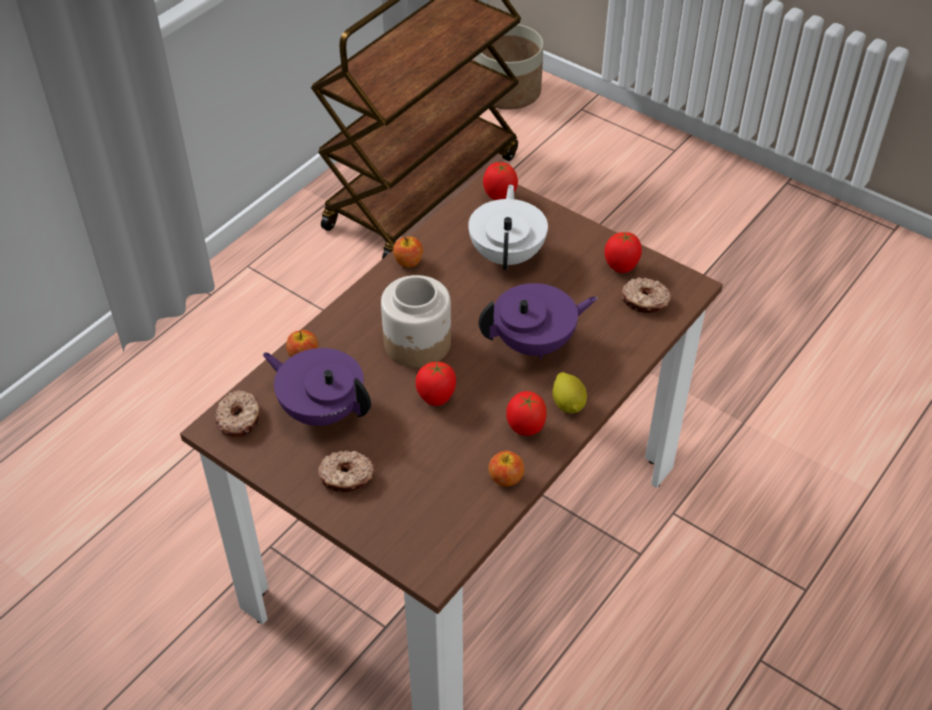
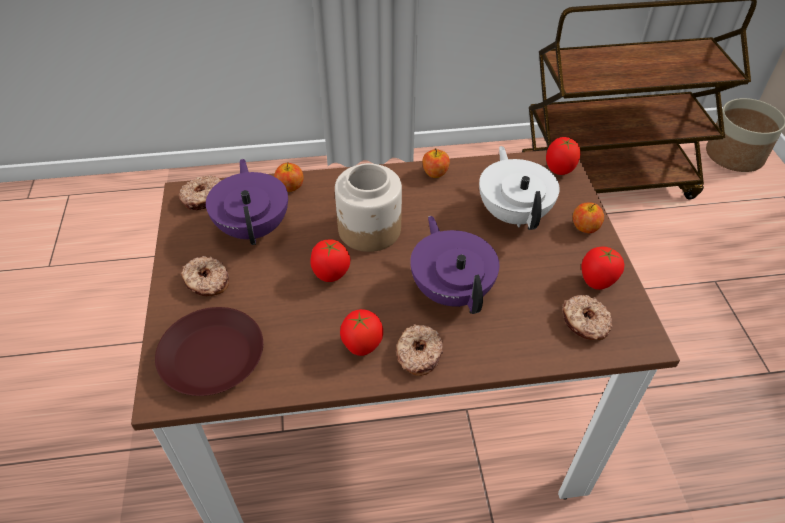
camera: 45 degrees right, 0 degrees up
white teapot [468,185,548,270] -> white teapot turned 60 degrees counterclockwise [479,146,560,230]
purple teapot [478,283,597,359] -> purple teapot turned 135 degrees counterclockwise [410,216,499,314]
apple [489,451,524,487] -> apple moved to [573,202,604,233]
lemon [553,372,587,413] -> donut [396,324,443,376]
none -> brown plate [155,307,263,396]

